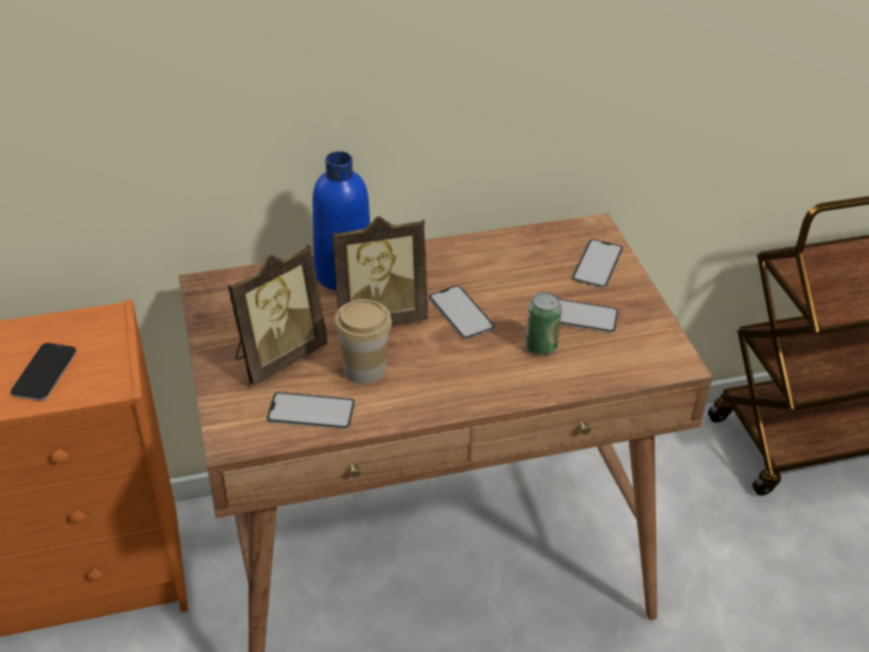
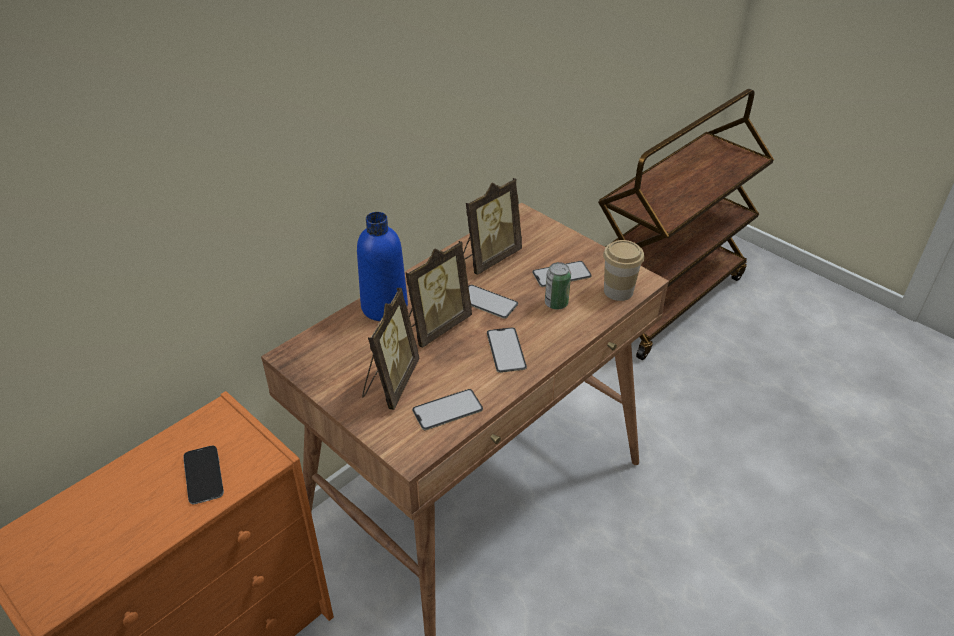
camera: 30 degrees left, 0 degrees up
cup [334,299,392,384] -> cup moved to [603,240,644,301]
phone [572,239,623,288] -> phone moved to [487,328,527,373]
none -> picture frame [463,178,522,275]

